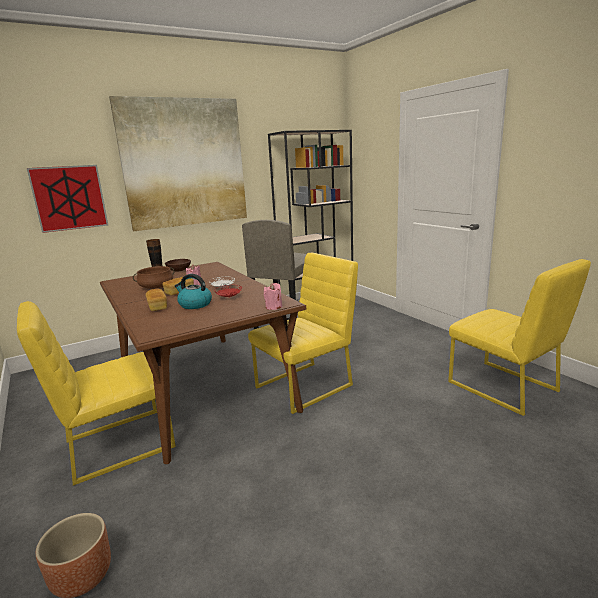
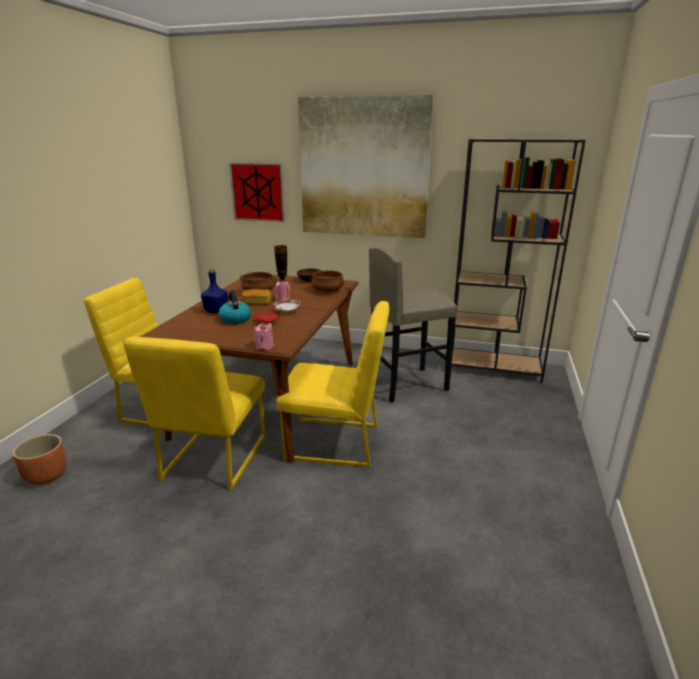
camera: 45 degrees right, 5 degrees up
bread [146,289,167,311] -> blue bottle [201,268,228,313]
yellow chair [448,259,591,416] -> yellow chair moved to [123,337,265,491]
none -> brown cooking pot [310,270,344,292]

